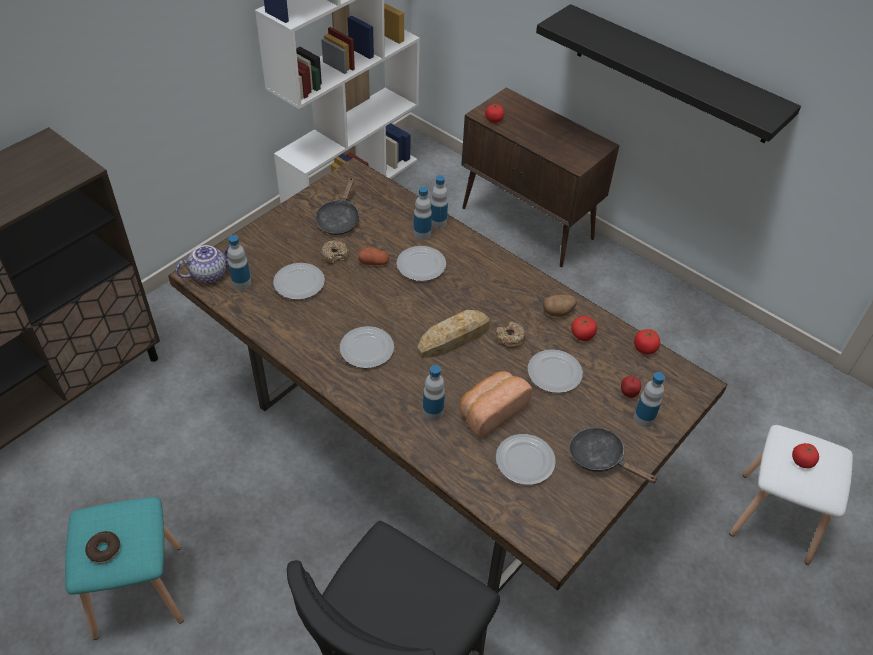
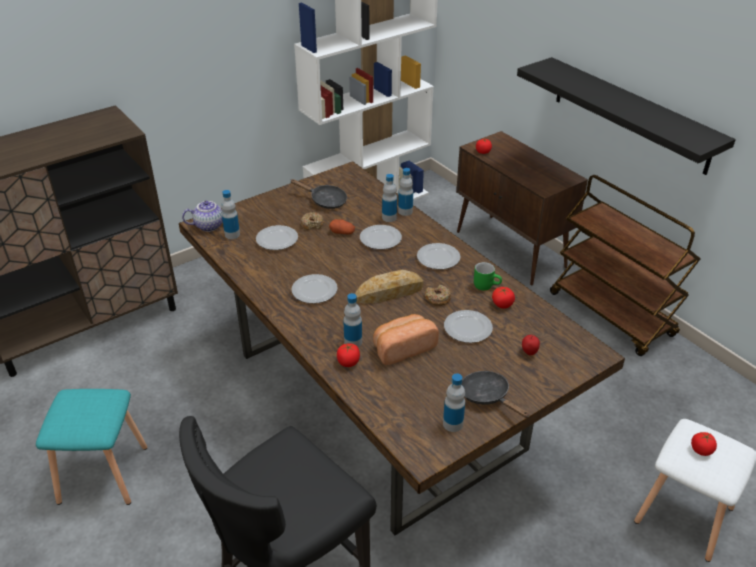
camera: 15 degrees right, 10 degrees down
donut [85,531,120,564] -> none
black frying pan [316,177,359,235] -> black frying pan turned 90 degrees counterclockwise [291,179,347,209]
plate [496,434,556,485] -> plate moved to [417,243,461,269]
potato [543,295,577,317] -> green mug [474,262,502,290]
bottle [633,372,665,427] -> bottle moved to [443,373,465,432]
tomato [634,329,660,354] -> tomato moved to [337,343,360,367]
none -> brown cart [550,175,700,356]

